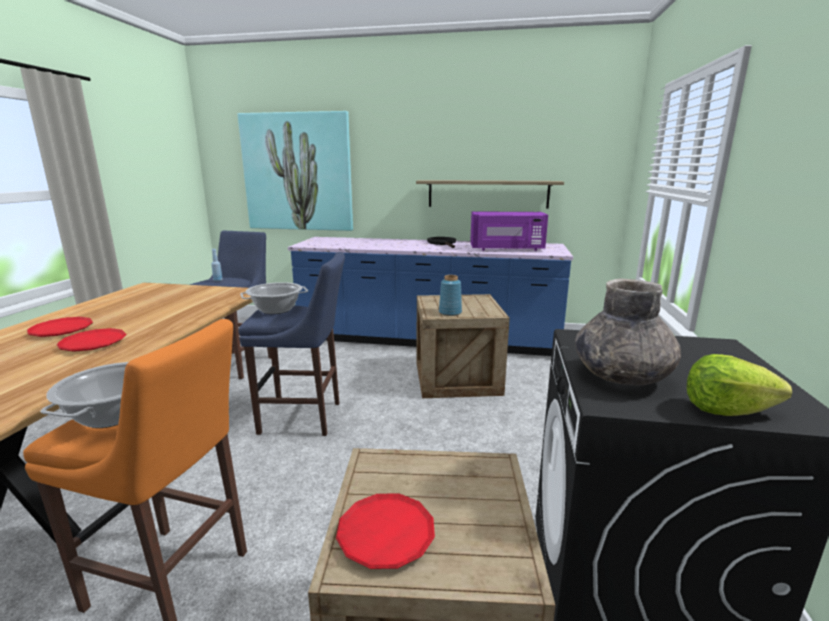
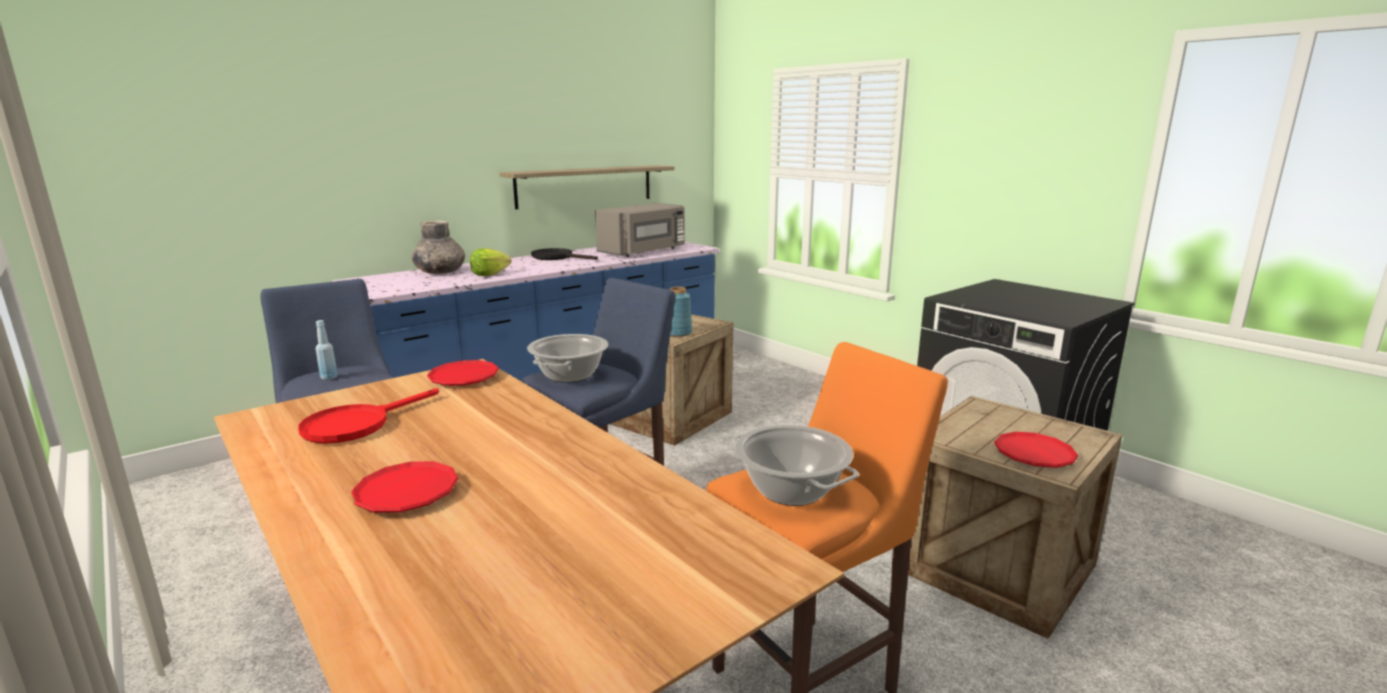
camera: 50 degrees left, 0 degrees up
red plate [57,328,126,351] -> red plate moved to [427,360,499,386]
picture [237,111,353,231] -> none
purple microwave [470,212,548,251] -> grey microwave [595,203,685,257]
grey vase [575,278,681,385] -> grey vase moved to [411,221,465,274]
lettuce [687,354,792,416] -> lettuce moved to [470,248,511,276]
none -> red frying pan [298,388,439,444]

